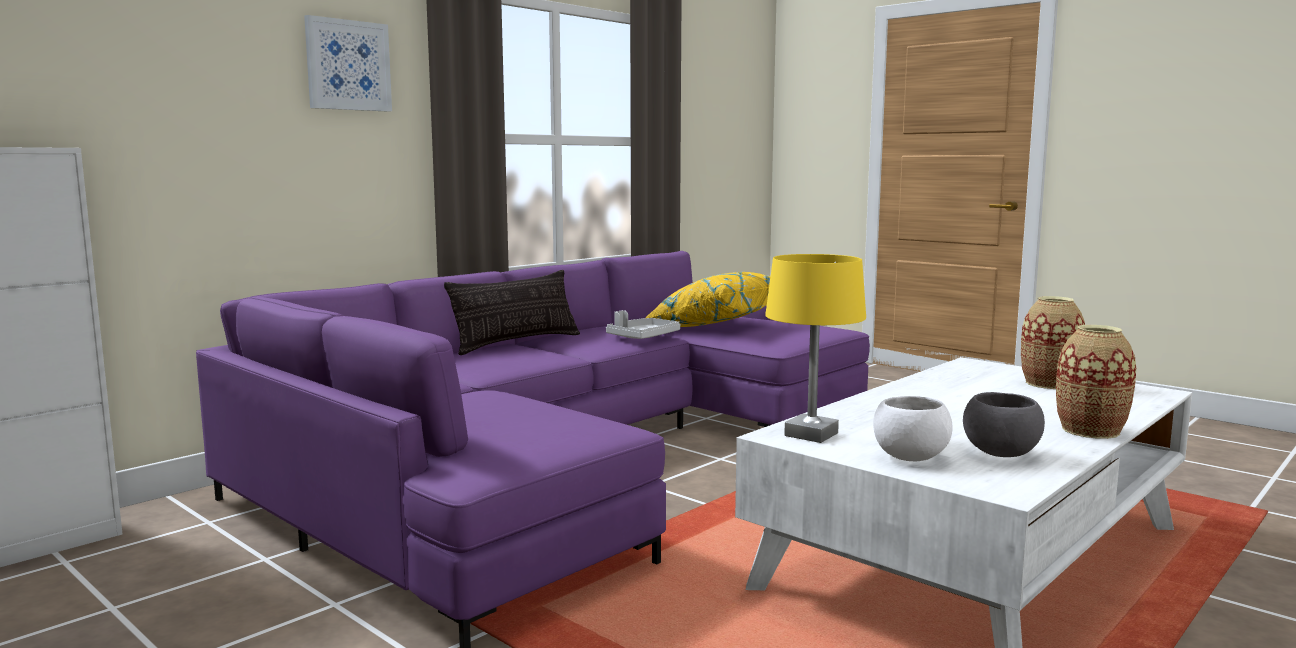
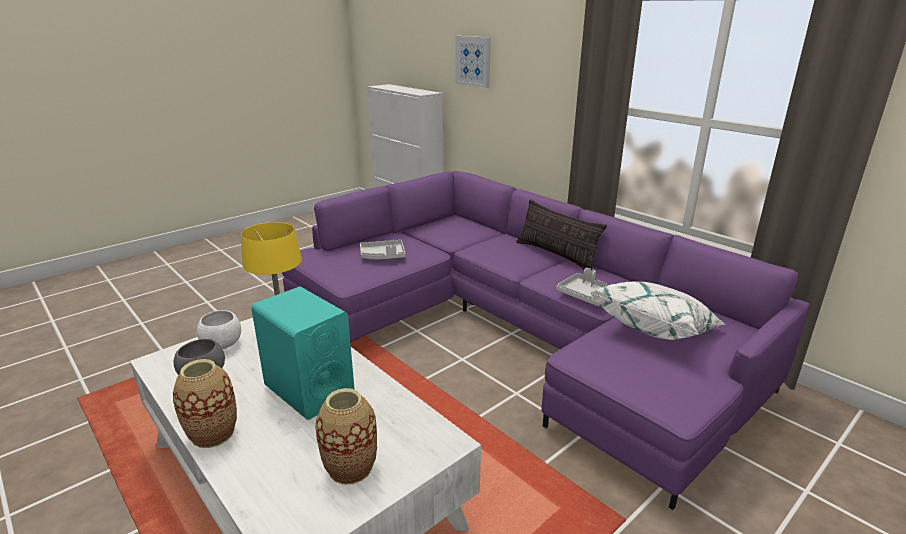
camera: 95 degrees right, 15 degrees up
picture [304,15,392,112] -> picture moved to [456,36,491,88]
yellow pillow [646,272,770,327] -> white pillow [589,281,726,340]
none -> turquoise speaker [251,287,355,420]
none -> grey tray [360,240,405,259]

